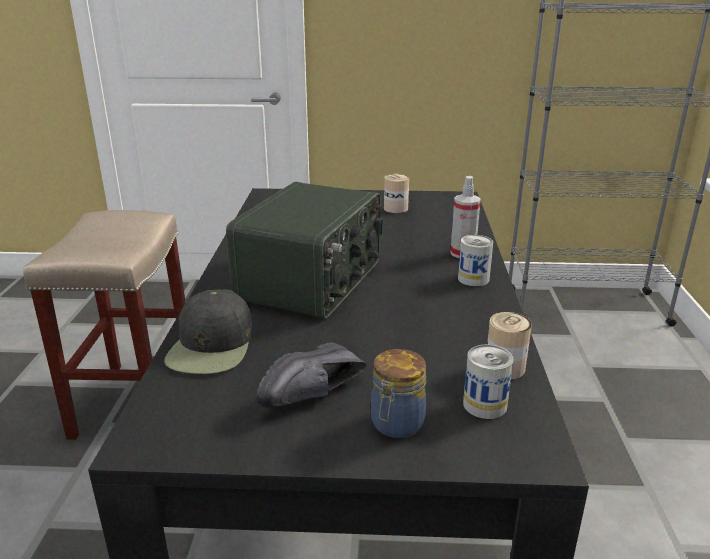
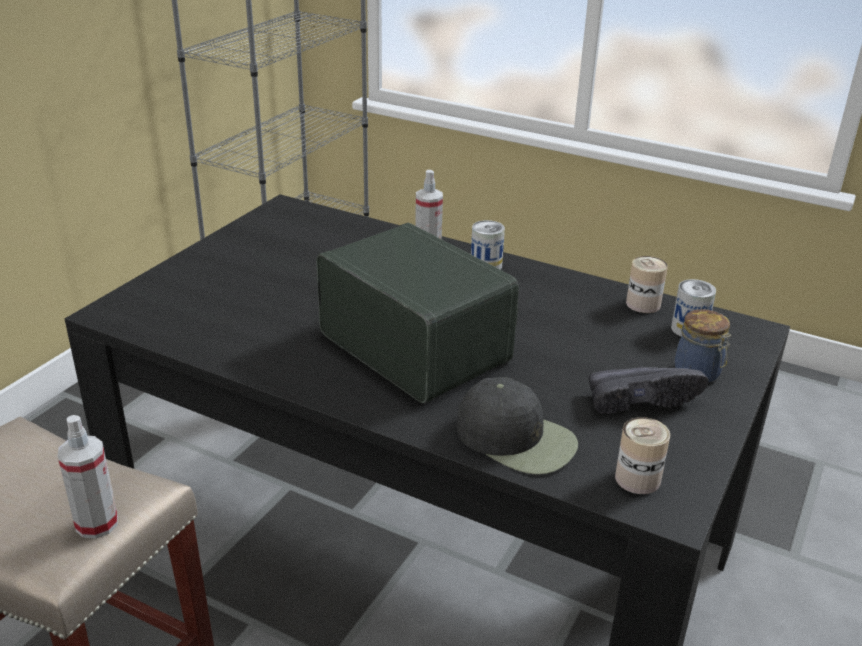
camera: 65 degrees left, 5 degrees up
black shoe [257,342,367,408] -> black shoe turned 75 degrees counterclockwise [589,366,709,414]
can [384,174,409,213] -> can moved to [615,417,670,494]
none -> spray bottle [58,415,118,539]

